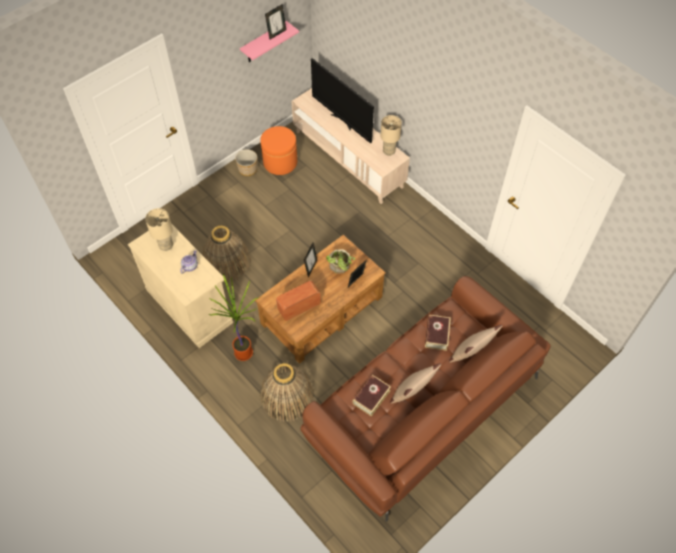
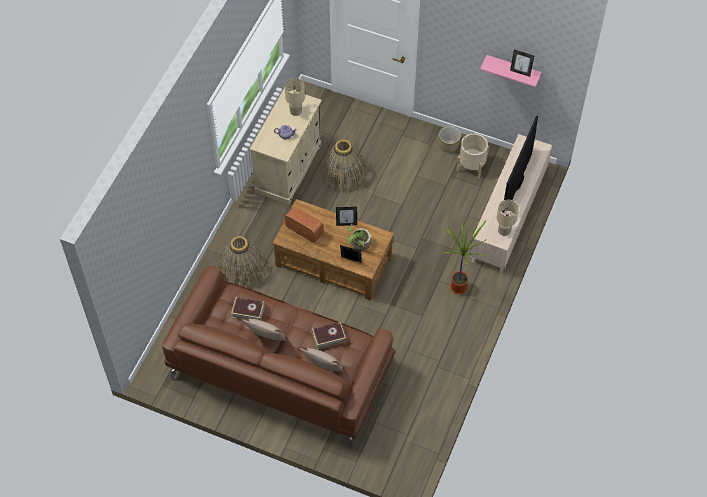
camera: 65 degrees right, 0 degrees up
potted plant [208,274,258,361] -> potted plant moved to [444,218,487,295]
orange ottoman [260,126,297,175] -> beige planter [456,133,489,179]

